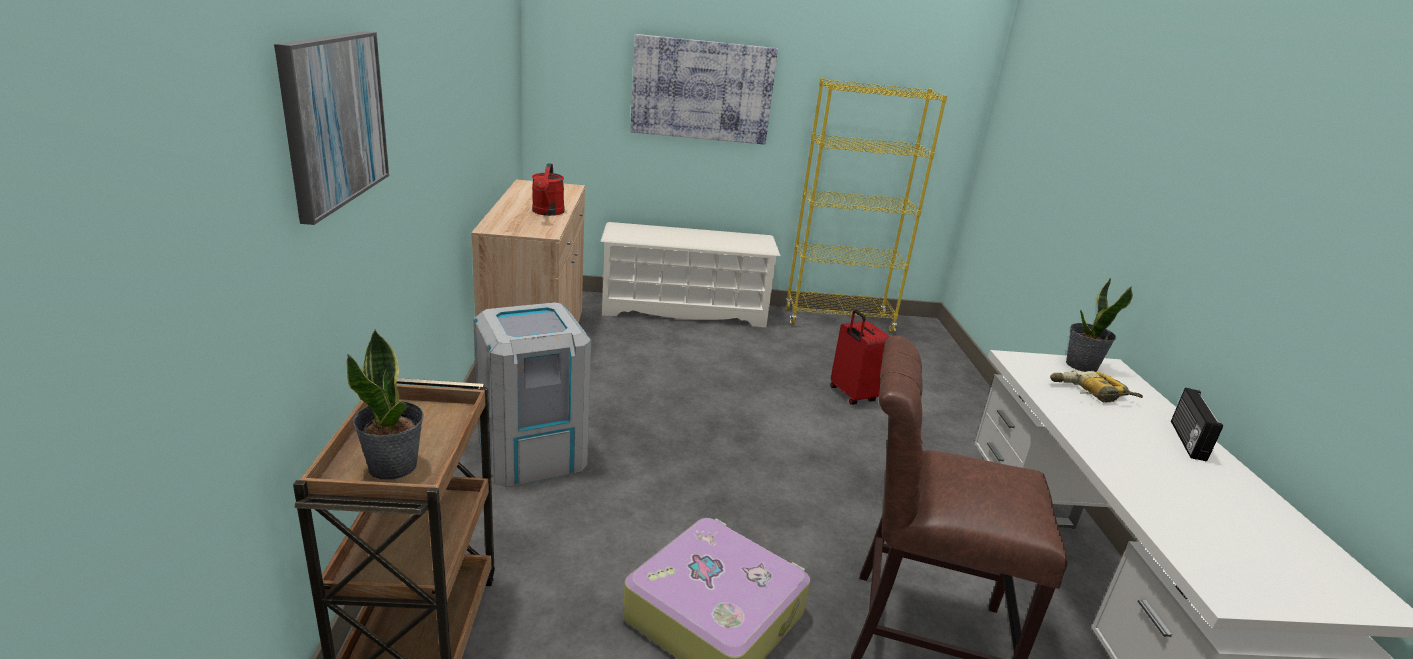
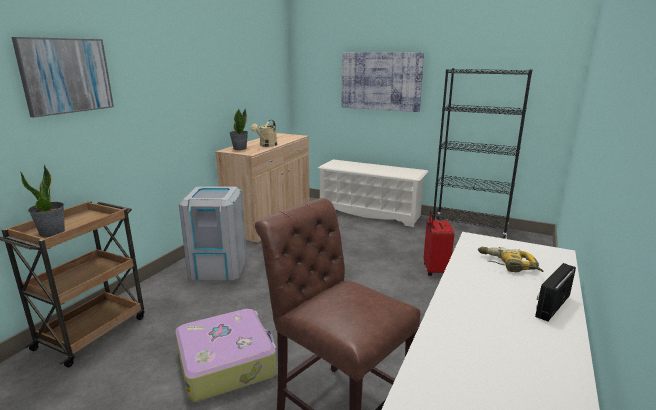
camera: 30 degrees right, 5 degrees down
red watering can [532,163,564,216] -> beige watering can [251,120,277,147]
yellow bookcase [785,78,947,332] -> black bookcase [433,68,532,239]
potted plant [1066,278,1133,372] -> potted plant moved to [229,109,248,150]

